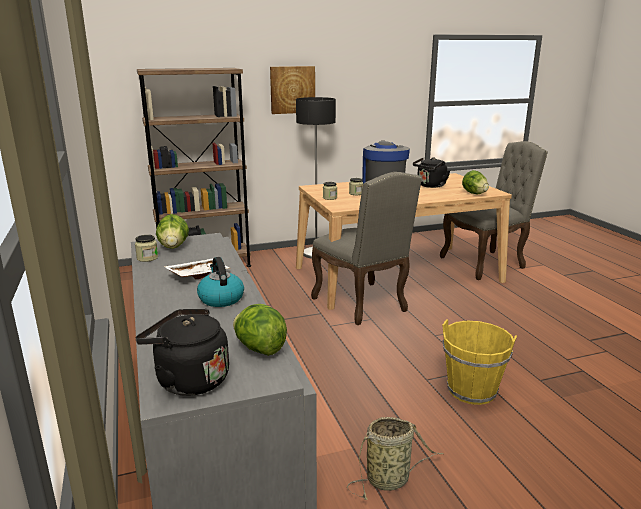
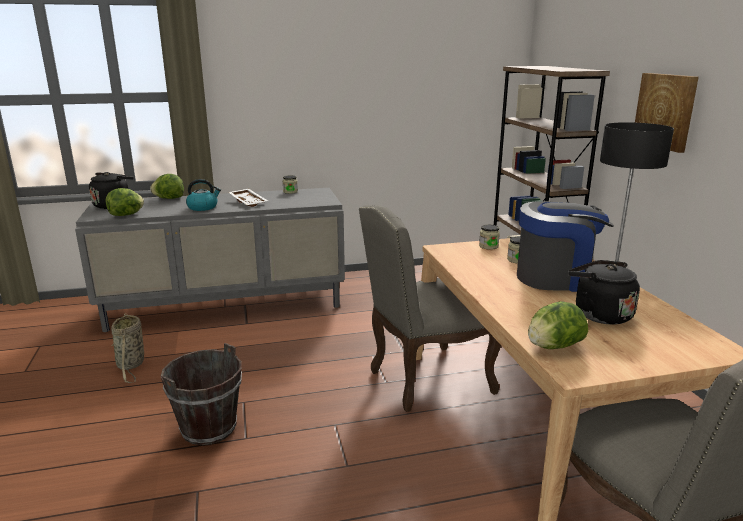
camera: 95 degrees right, 0 degrees up
lettuce [156,214,189,249] -> lettuce moved to [150,174,184,199]
yellow bucket [442,319,517,405] -> brown bucket [161,343,242,445]

